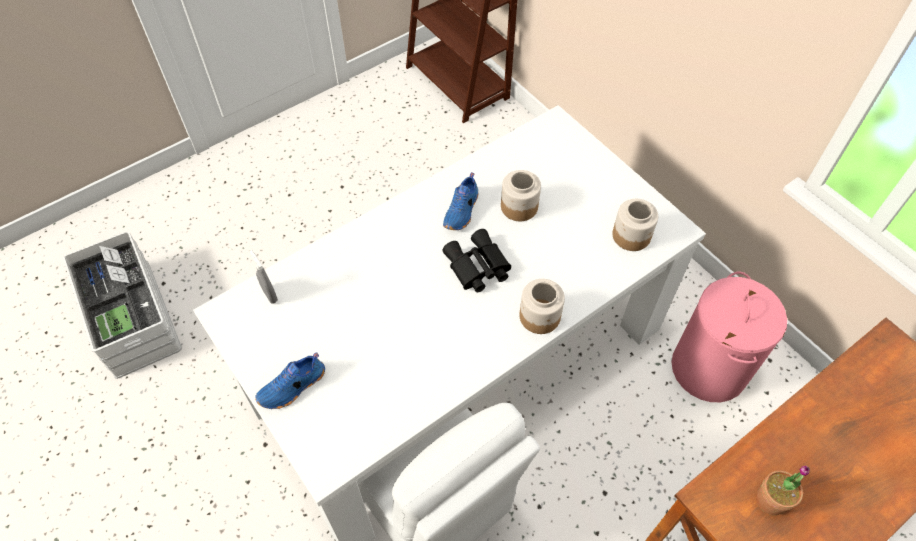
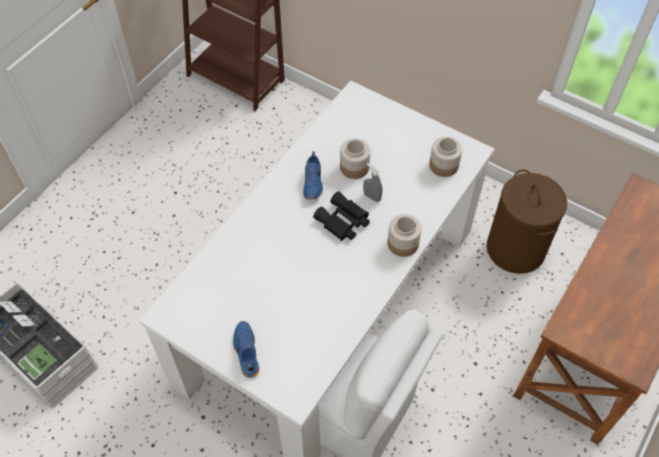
camera: 20 degrees left, 0 degrees up
grey spray bottle [250,250,278,304] -> grey spray bottle moved to [363,163,382,202]
blue shoe [255,352,325,409] -> blue shoe turned 135 degrees clockwise [233,321,260,378]
pink laundry basket [671,272,787,402] -> brown laundry basket [487,169,567,274]
potted plant [756,465,810,515] -> none

